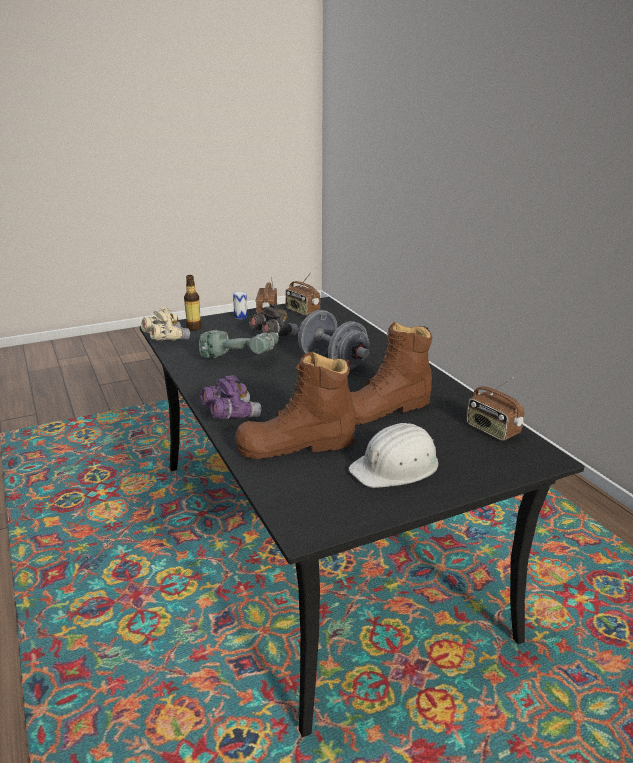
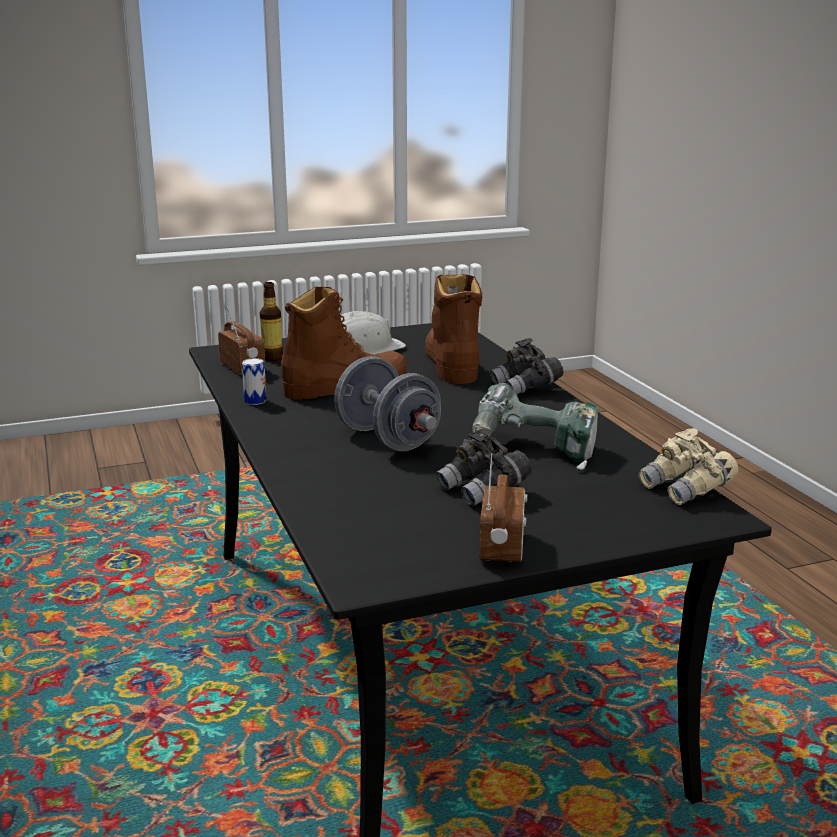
camera: 175 degrees left, 5 degrees down
bottle [184,275,202,331] -> bottle moved to [260,282,283,361]
purple binoculars [200,375,261,420] -> grey binoculars [490,338,563,394]
can [233,291,248,319] -> can moved to [242,358,267,405]
brown boot [235,351,355,459] -> brown boot turned 90 degrees counterclockwise [425,274,482,384]
radio [285,272,320,316] -> none

